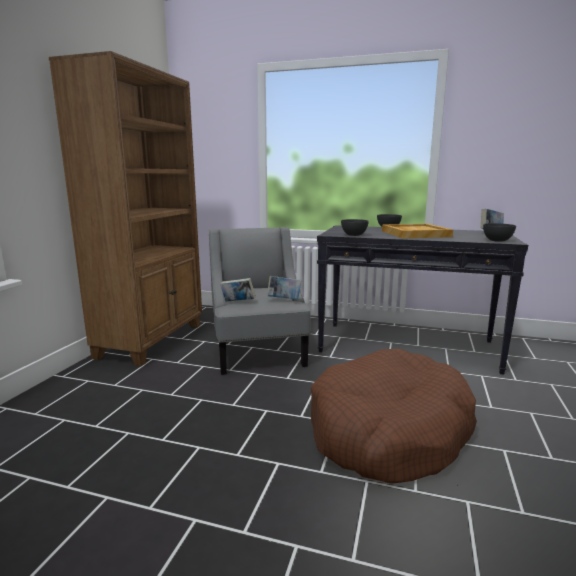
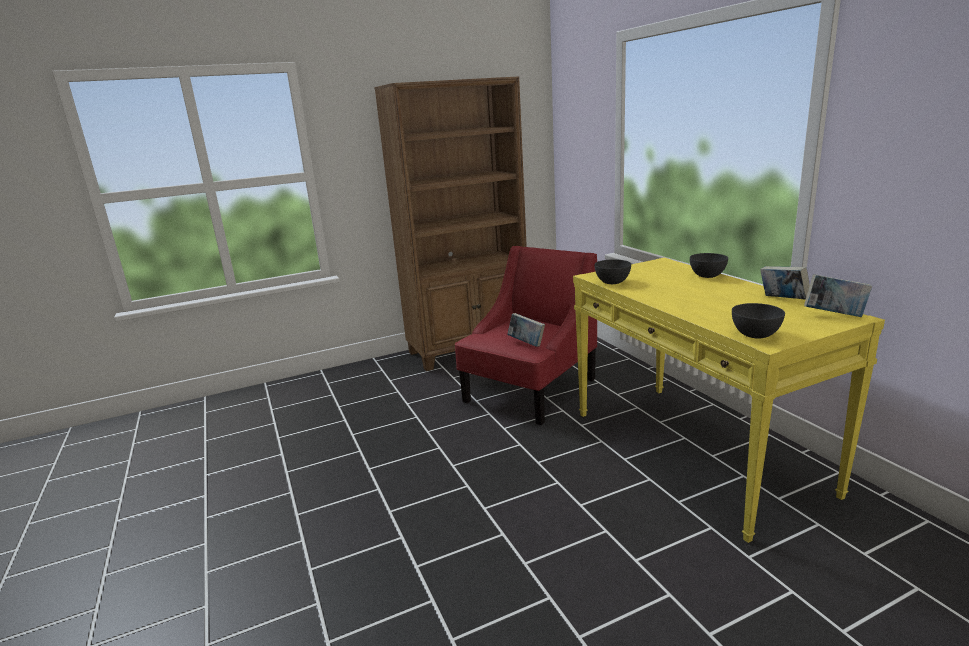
camera: 50 degrees right, 5 degrees up
grey armchair [209,227,311,375] -> red armchair [455,246,597,425]
book [220,278,256,302] -> book moved to [760,266,810,300]
brown dog bed [311,349,477,484] -> none
black console table [317,225,528,375] -> yellow console table [573,257,885,543]
beige tray [382,224,453,239] -> none

